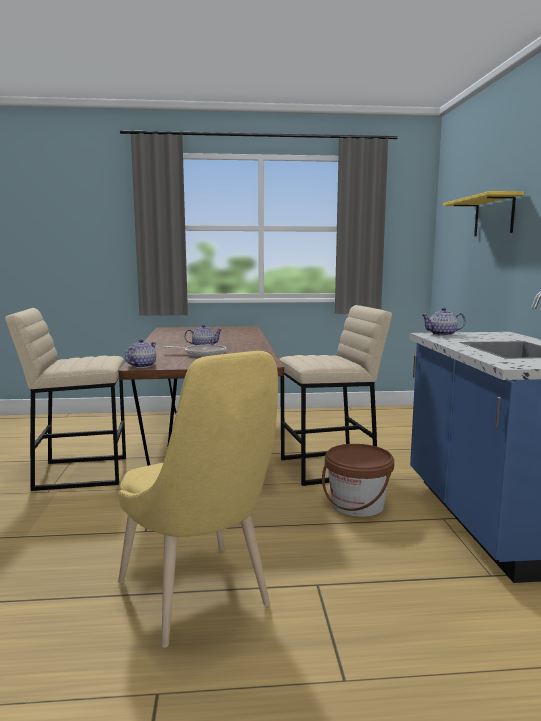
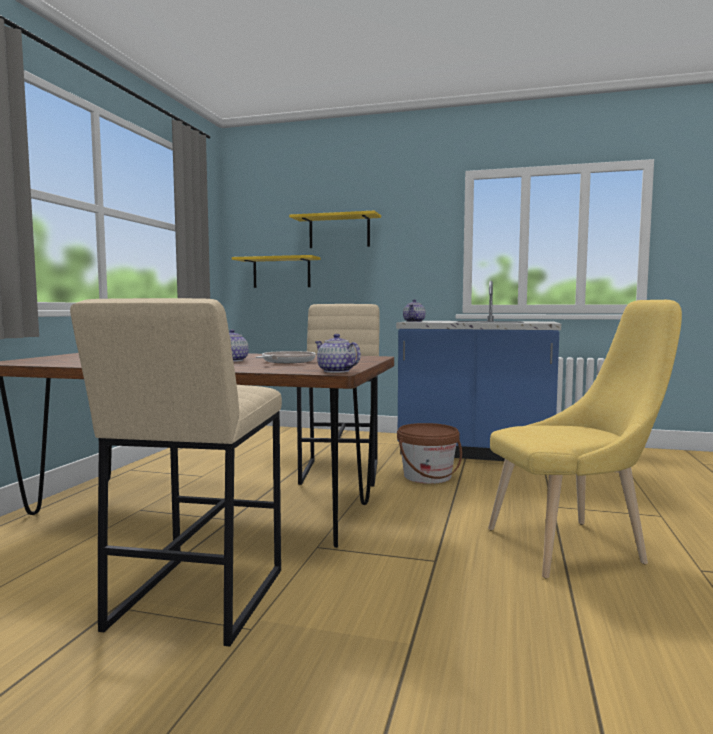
camera: 70 degrees left, 5 degrees down
none -> yellow shelf [232,255,321,288]

